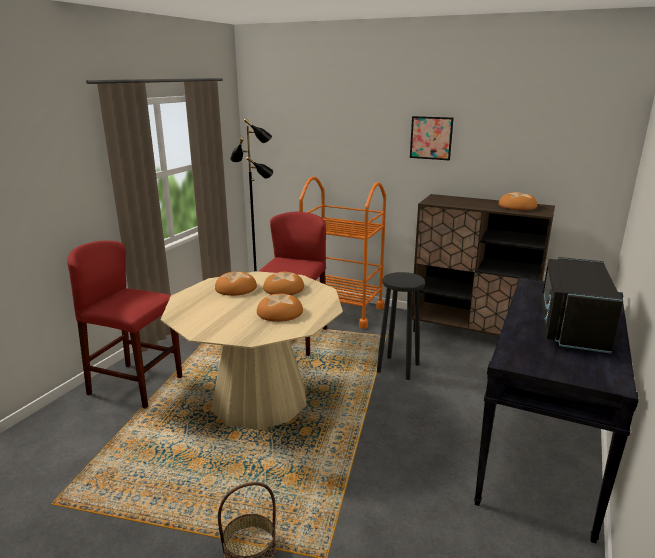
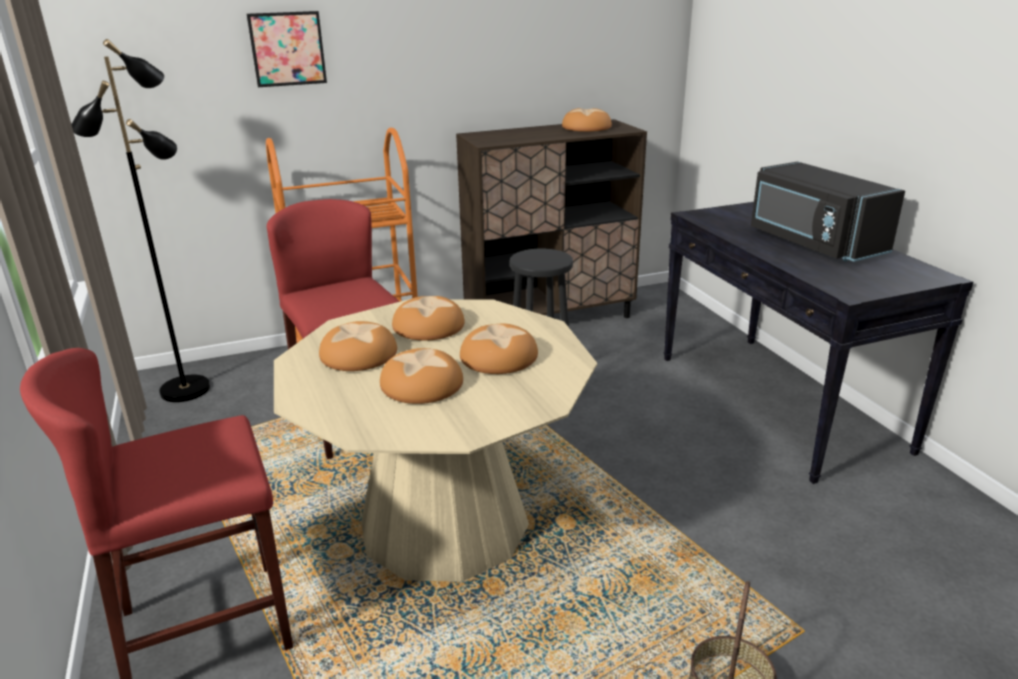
camera: 45 degrees left, 5 degrees up
picture [410,116,454,160] -> picture moved to [247,11,327,87]
none -> bread [380,348,463,404]

